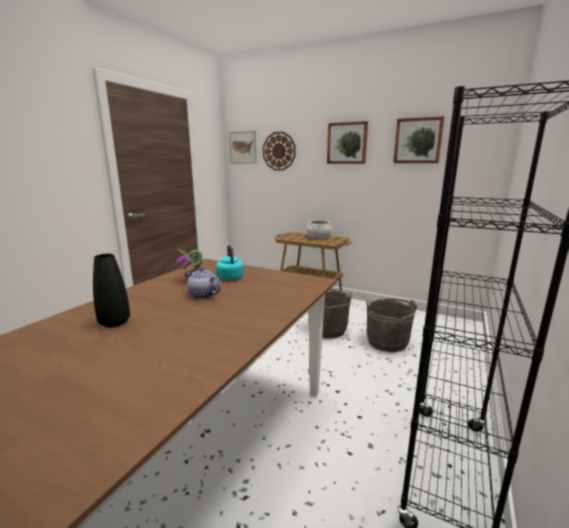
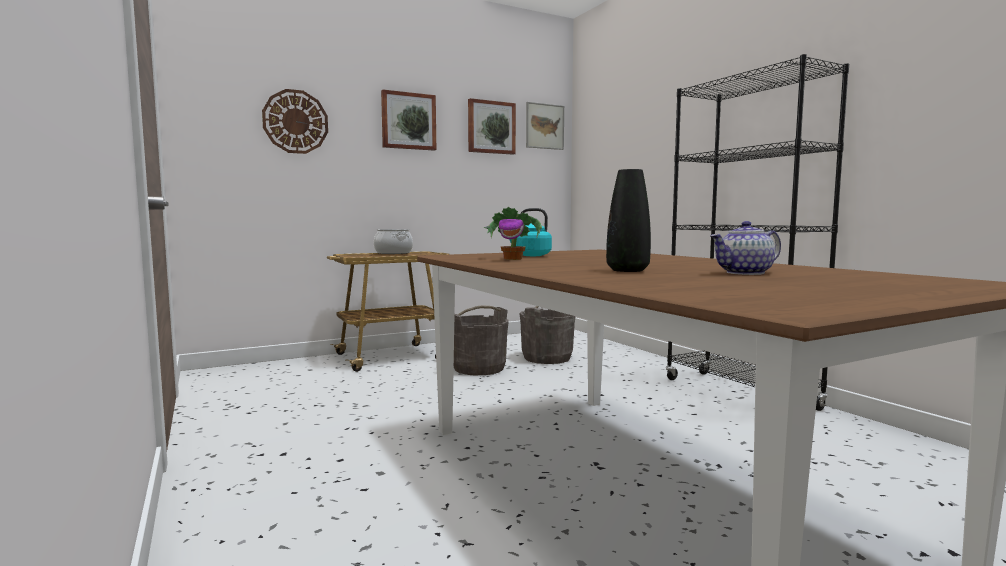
camera: 55 degrees left, 10 degrees down
teapot [185,267,221,299] -> teapot moved to [710,221,781,275]
picture [229,131,256,164] -> picture moved to [526,102,564,150]

